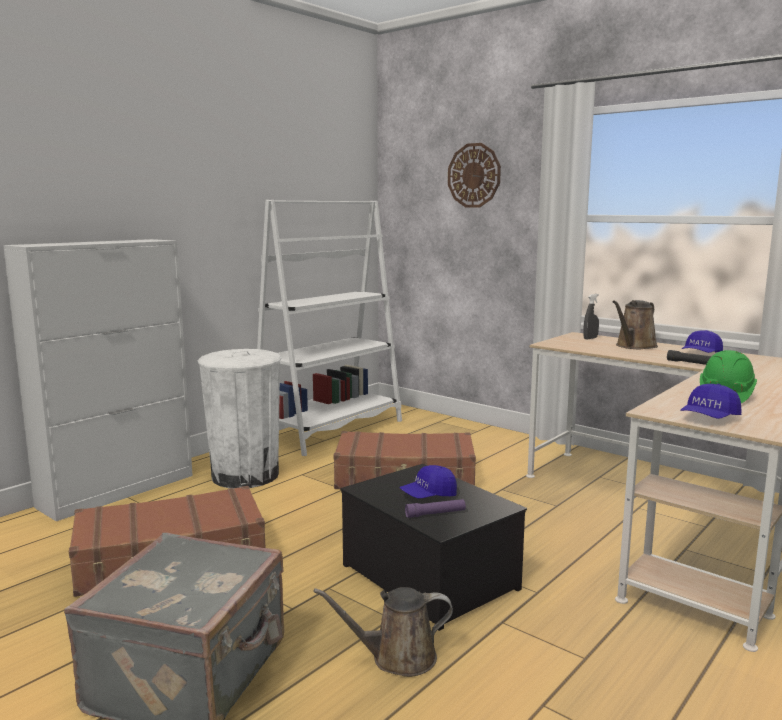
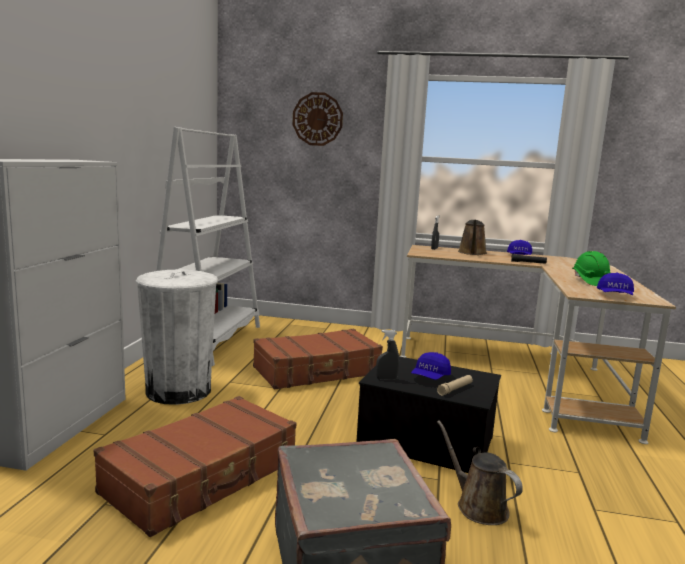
camera: 30 degrees left, 0 degrees up
brown watering can [314,587,453,677] -> brown watering can turned 90 degrees clockwise [437,420,523,525]
purple flashlight [405,499,466,518] -> beige flashlight [437,375,473,396]
none -> grey spray bottle [376,330,399,380]

